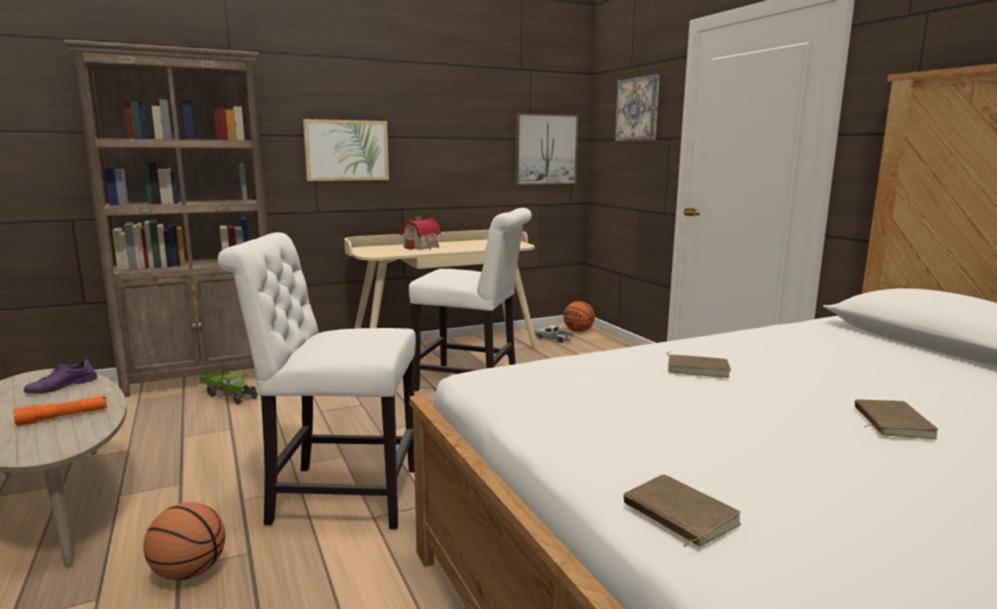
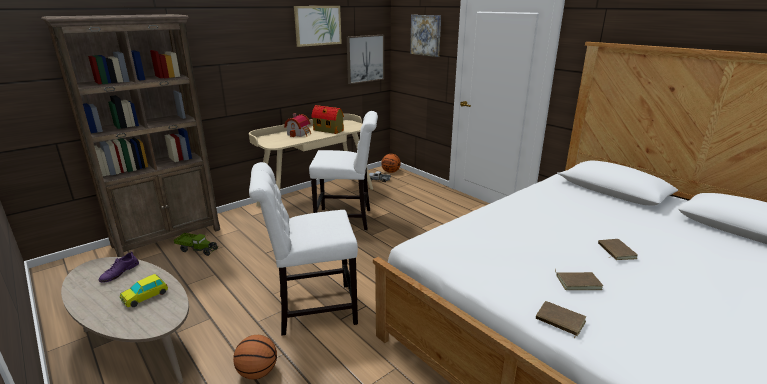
camera: 15 degrees left, 10 degrees up
orange flashlight [14,396,107,426] -> toy car [120,274,168,307]
picture [303,119,389,181] -> picture moved to [294,6,342,47]
brown book [667,351,731,378] -> brown book moved to [554,268,603,290]
none -> toy house [312,105,344,134]

